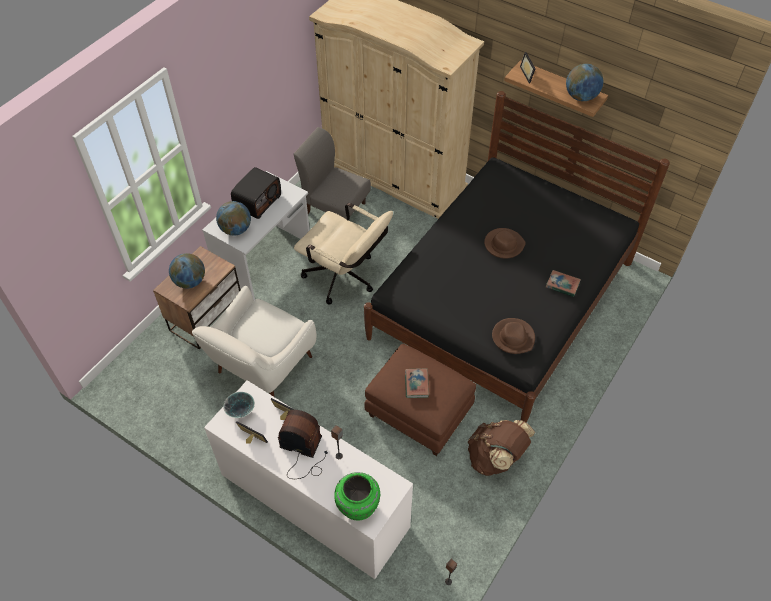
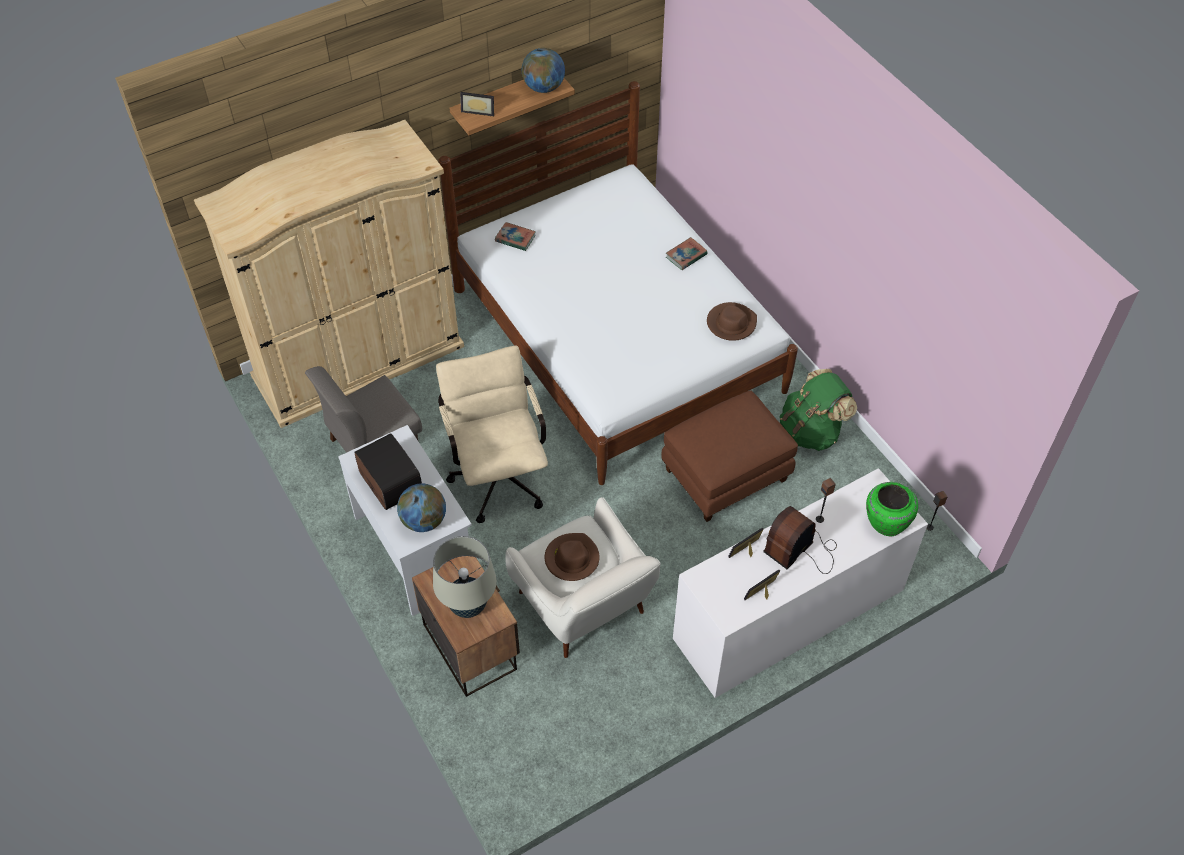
camera: 65 degrees left, 0 degrees up
globe [169,253,205,288] -> beige table lamp [433,536,497,618]
bowl [223,392,255,418] -> none
beige office chair [294,203,393,304] -> beige office chair turned 75 degrees counterclockwise [436,345,548,523]
black bed [364,91,670,423] -> white bed [439,81,798,485]
book [405,369,429,398] -> book moved to [495,222,536,251]
brown backpack [468,420,535,476] -> green backpack [780,369,857,451]
brown hat [484,228,526,259] -> brown hat moved to [545,533,600,581]

